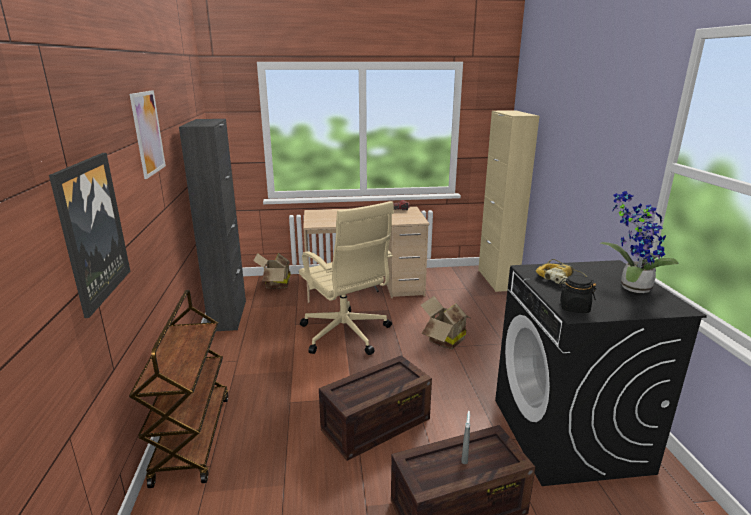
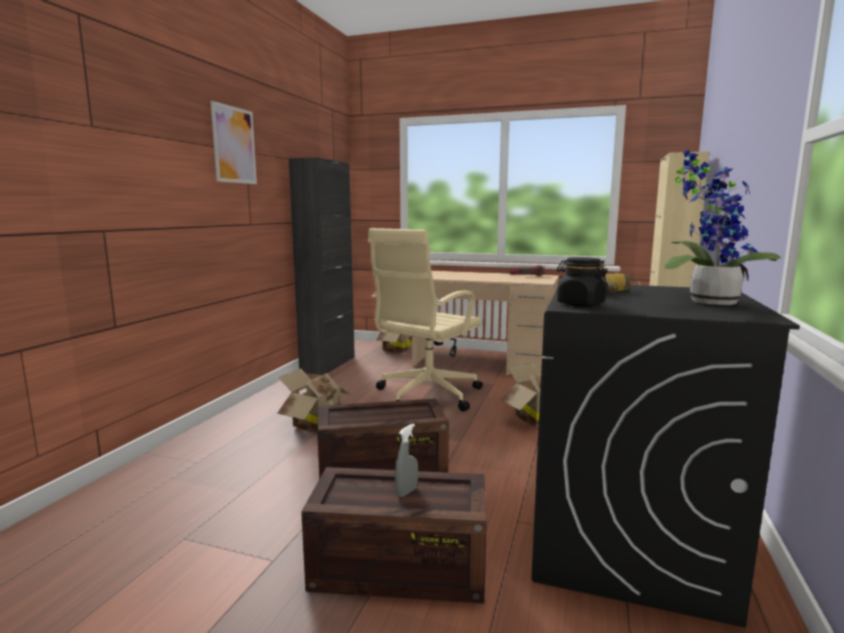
camera: 25 degrees right, 10 degrees down
picture [49,153,130,318] -> none
brown cart [129,290,228,488] -> none
beige office chair [299,201,394,355] -> beige office chair turned 45 degrees clockwise [368,228,483,411]
none -> cardboard box [277,368,352,433]

